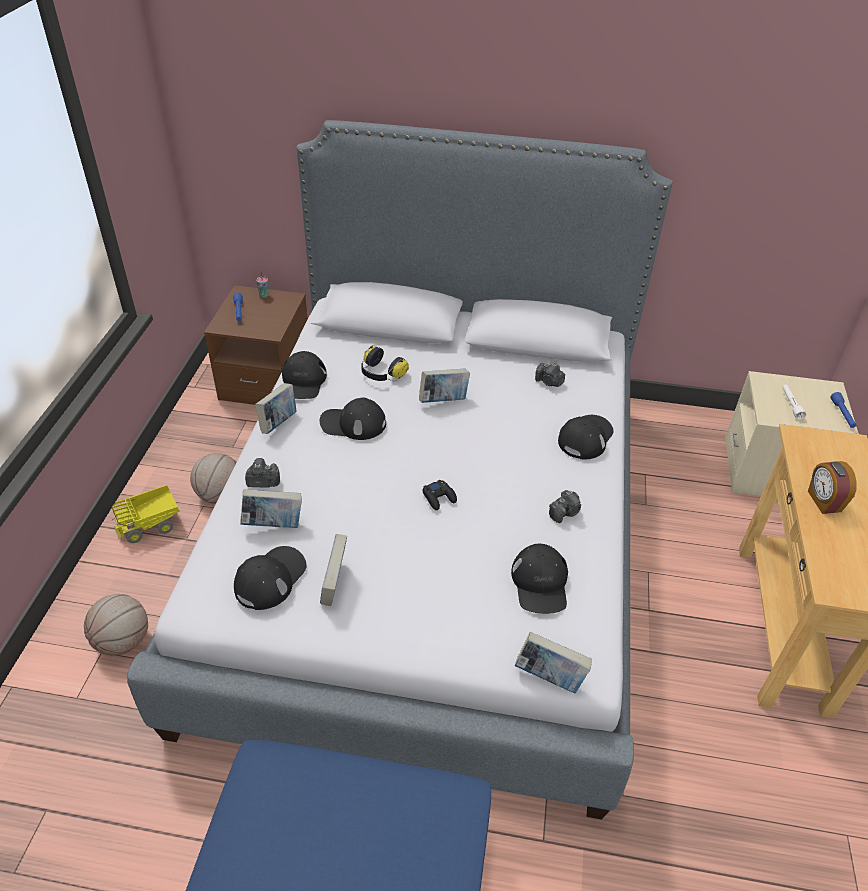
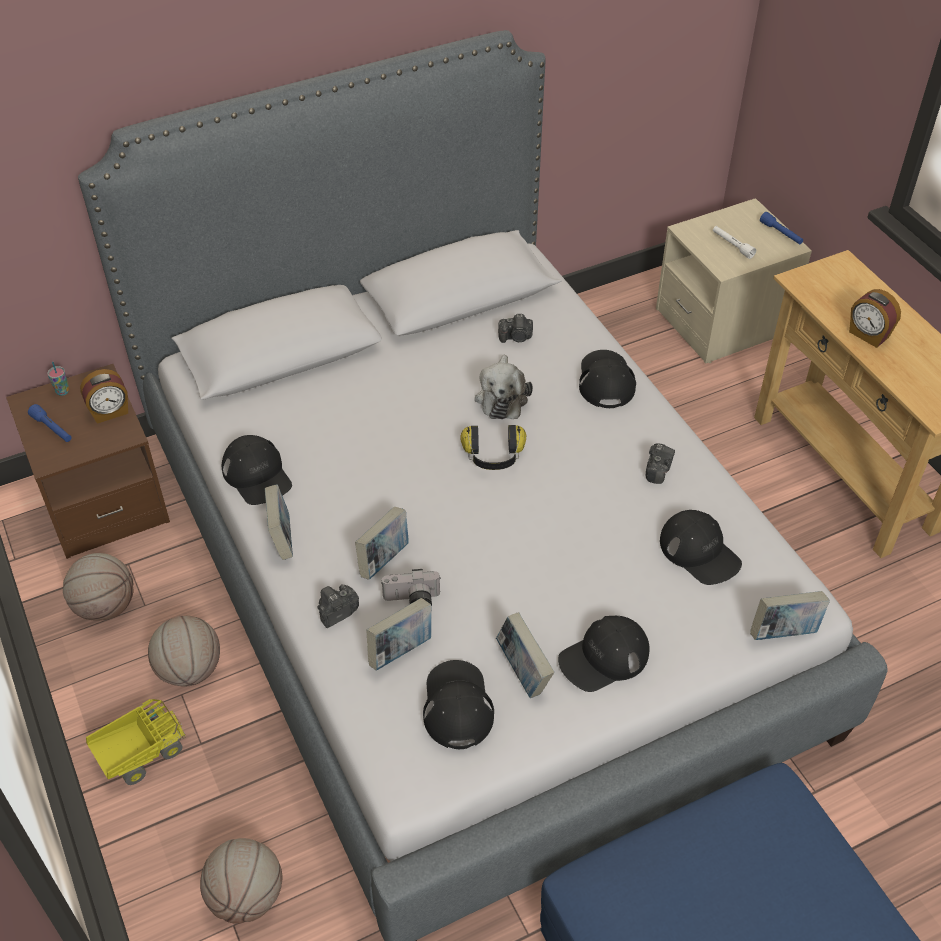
camera: 35 degrees left, 5 degrees up
toy truck [112,485,180,543] -> toy truck turned 150 degrees counterclockwise [86,699,186,785]
black cap [320,398,386,440] -> black cap moved to [558,616,650,692]
headphones [361,345,409,382] -> headphones moved to [460,425,526,470]
book [419,368,470,403] -> book moved to [355,507,409,580]
black game controller [422,480,457,510] -> none
none -> basketball [63,553,133,620]
none -> alarm clock [80,369,128,424]
none -> camera [381,569,440,606]
none -> plush toy [475,355,533,419]

